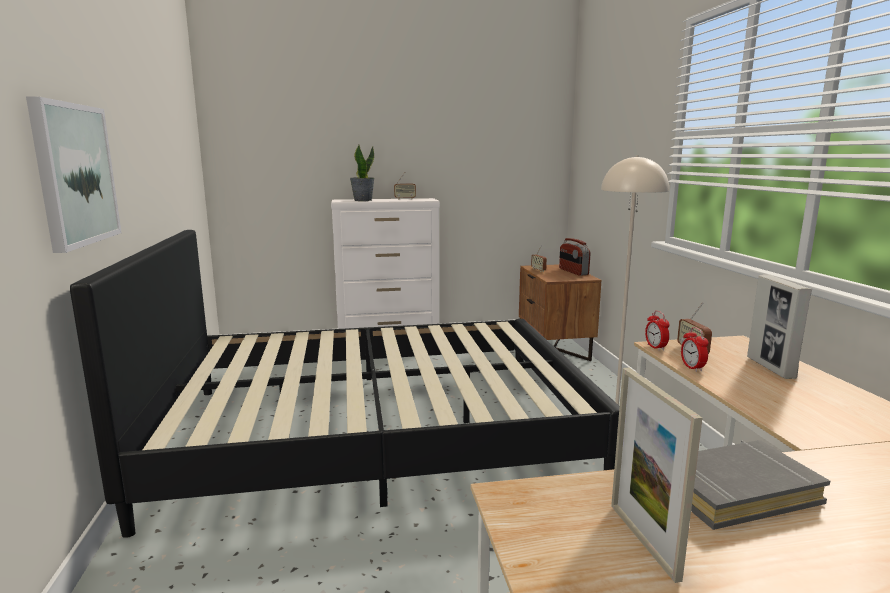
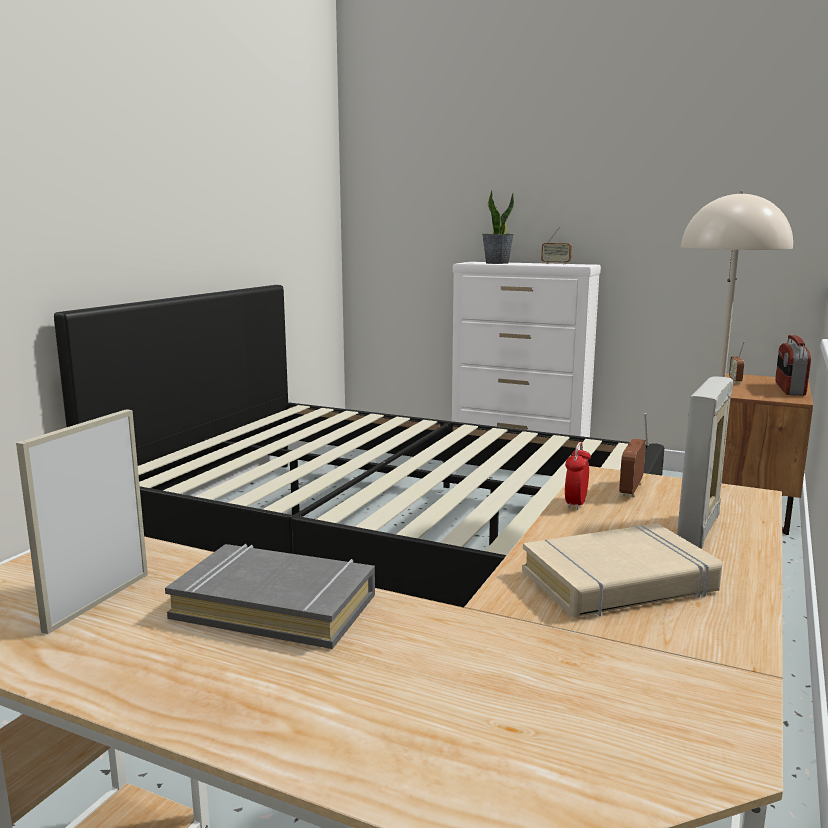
camera: 35 degrees right, 0 degrees up
picture [26,96,121,253] -> none
alarm clock [645,311,670,351] -> none
none -> beige book [522,523,723,617]

